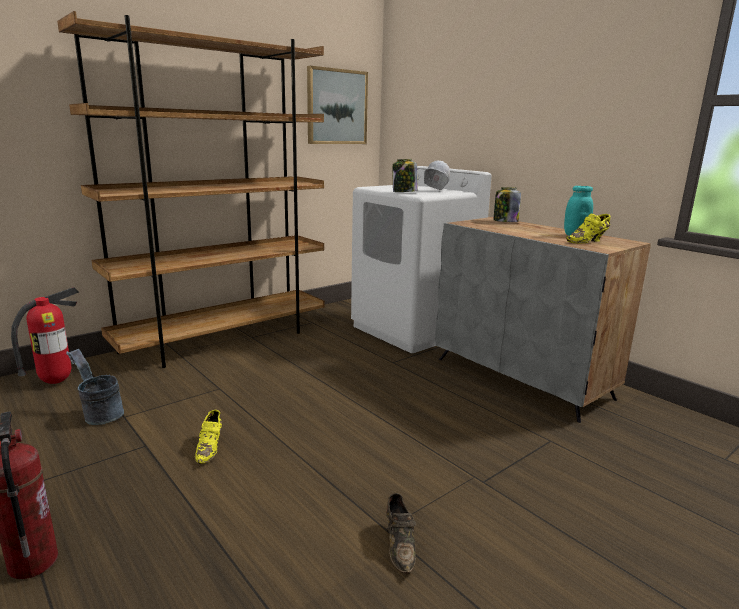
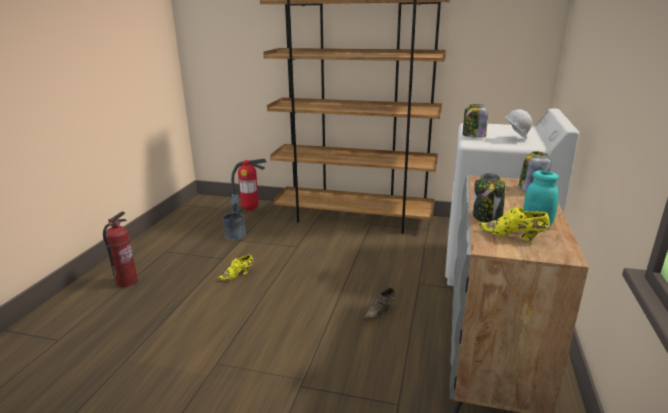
camera: 55 degrees right, 5 degrees up
picture [307,66,368,144] -> none
brown shoe [386,493,416,574] -> brown shoe moved to [363,288,395,321]
none -> jar [473,173,506,223]

